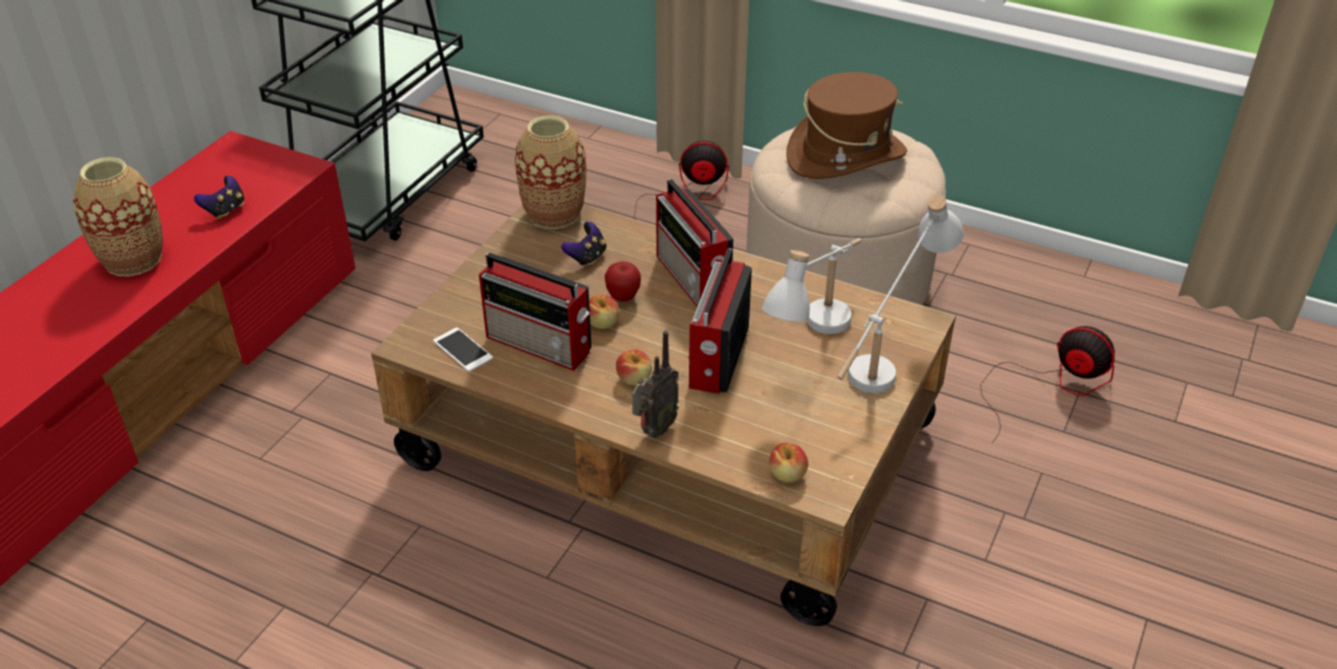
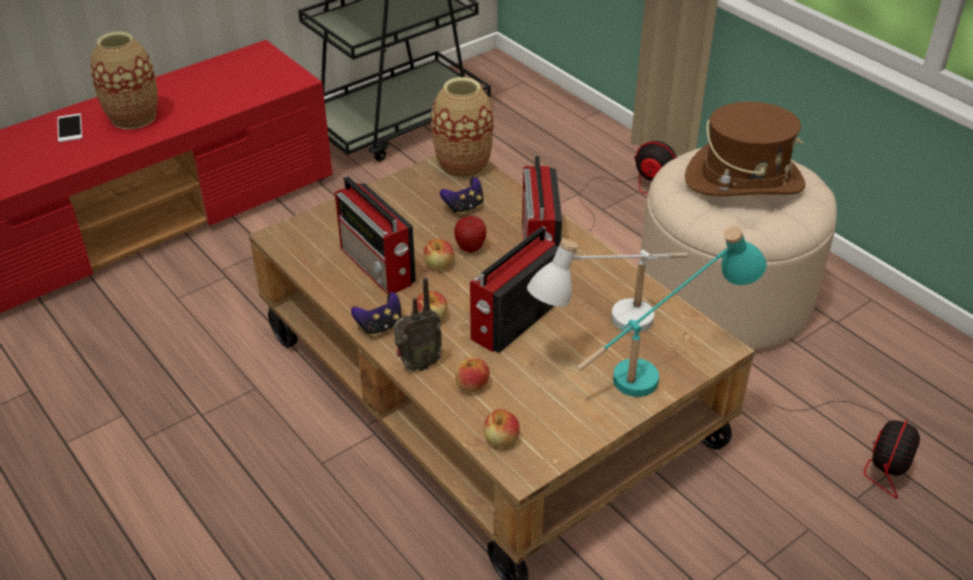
camera: 25 degrees right, 0 degrees up
game controller [194,176,245,219] -> game controller moved to [351,292,402,336]
phone [433,328,493,372] -> phone moved to [57,114,82,142]
white table lamp [837,194,964,393] -> turquoise table lamp [578,226,766,397]
fan [980,326,1115,443] -> fan turned 60 degrees clockwise [771,401,920,499]
none -> apple [455,358,490,393]

